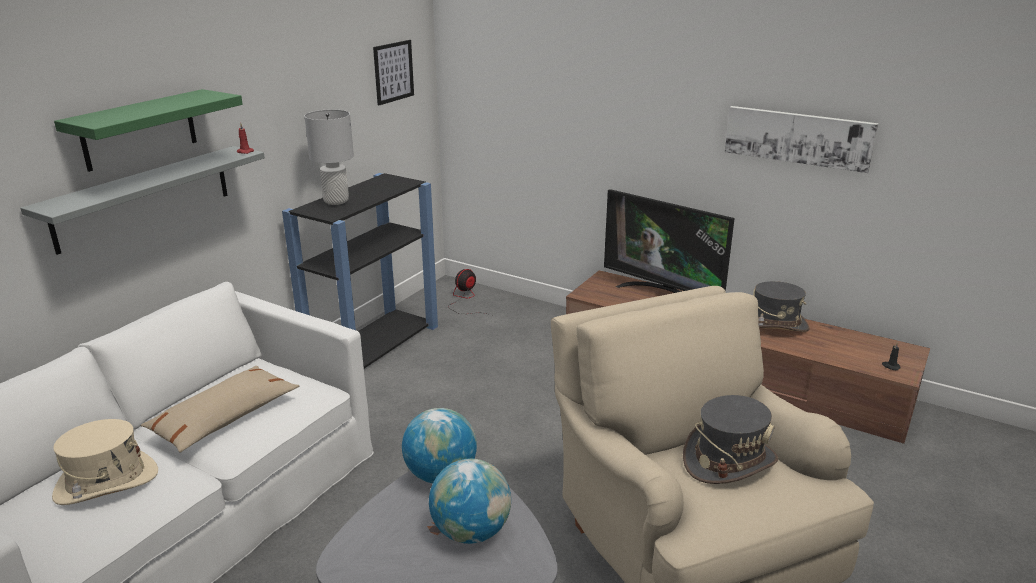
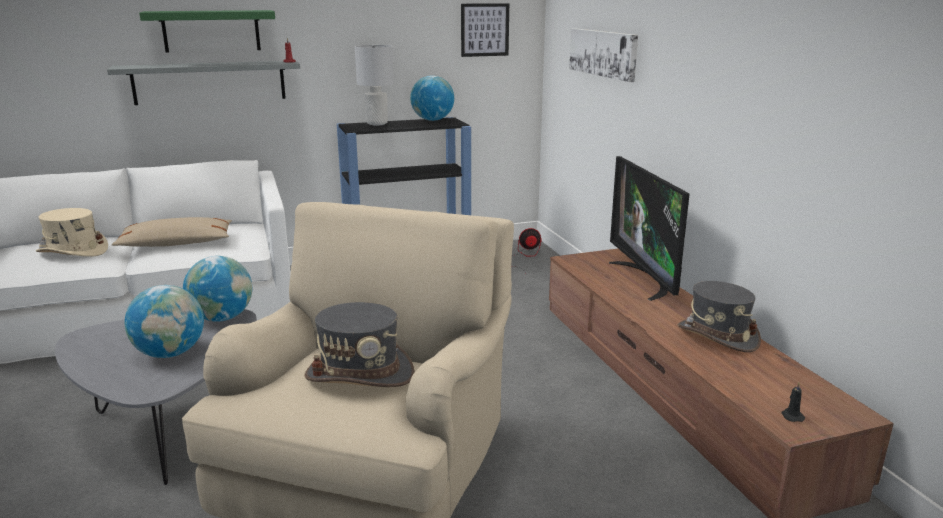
camera: 40 degrees right, 5 degrees down
picture [725,106,878,173] -> picture moved to [569,28,638,82]
none -> globe [410,76,454,121]

